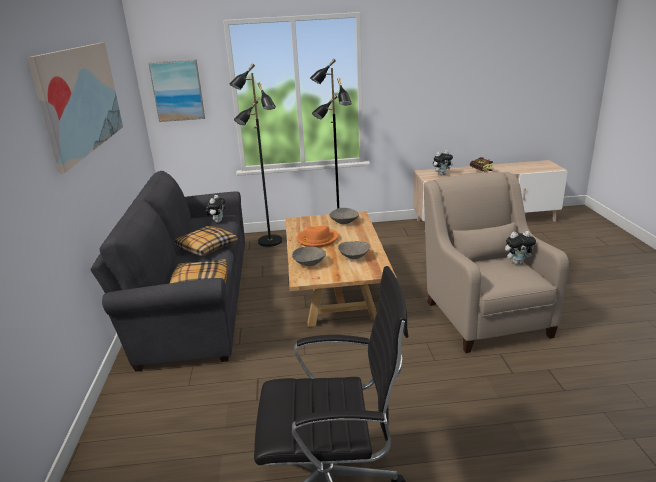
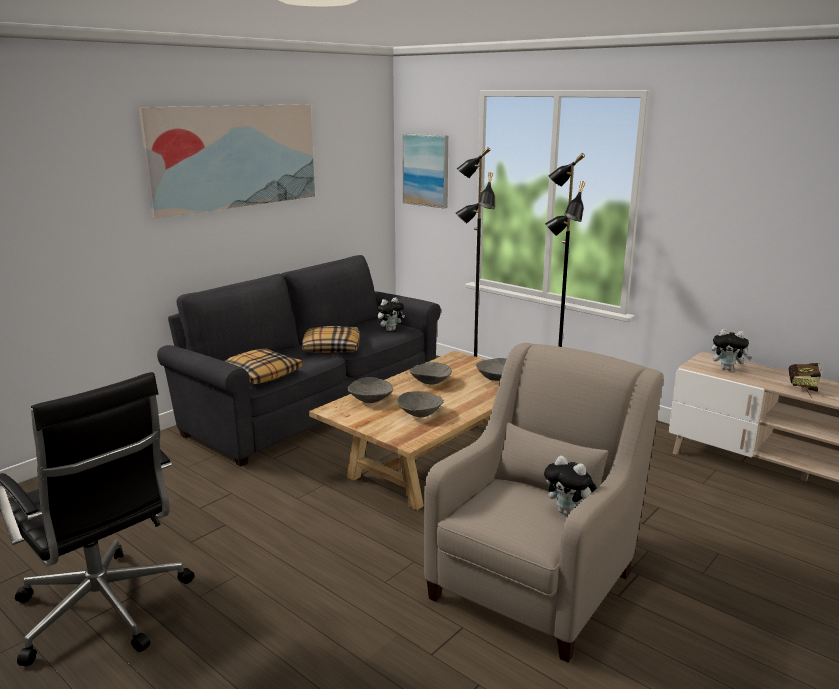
camera: 45 degrees right, 5 degrees down
orange hat [297,226,339,248] -> grey bowl [409,362,452,385]

